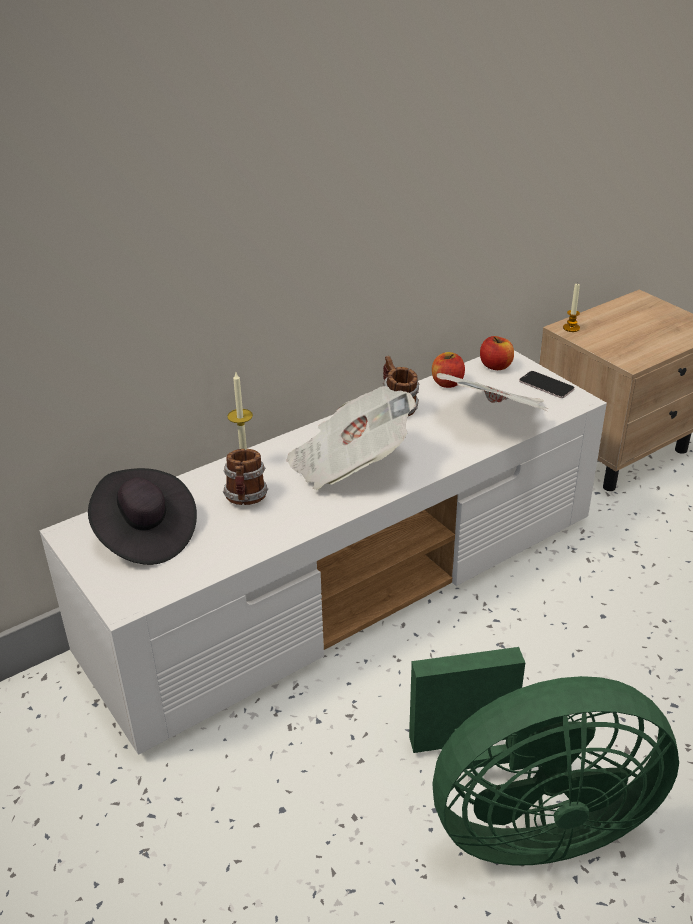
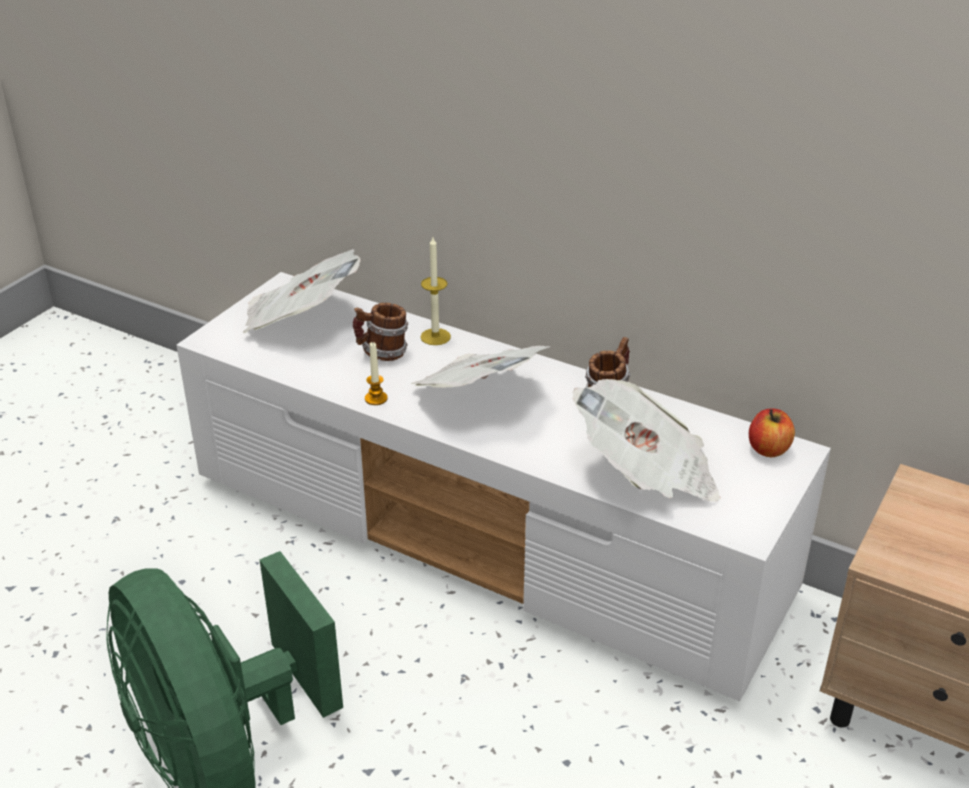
camera: 65 degrees right, 0 degrees up
black hat [88,468,197,565] -> newspaper [243,249,361,333]
apple [432,352,465,388] -> none
phone [519,371,575,398] -> none
candle [563,283,580,332] -> candle moved to [365,342,388,405]

